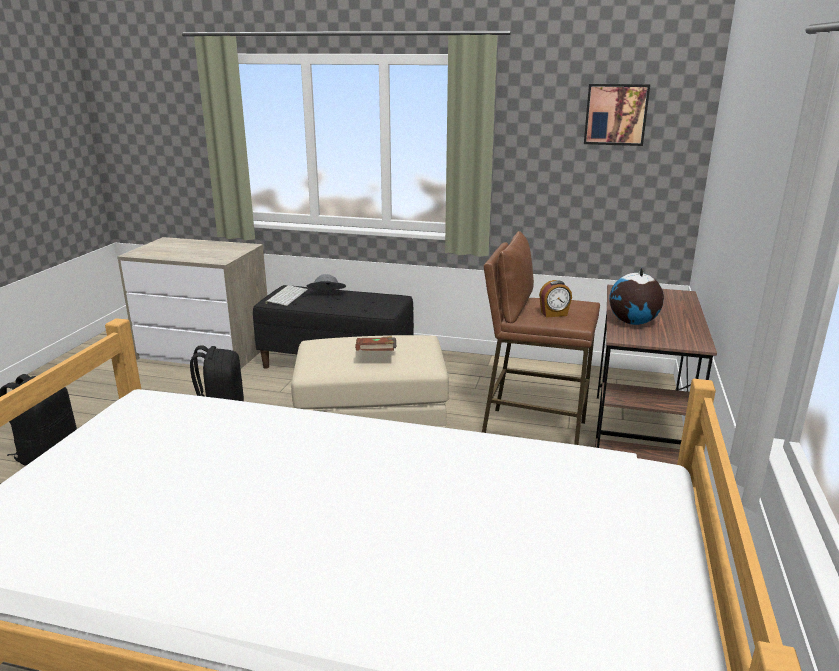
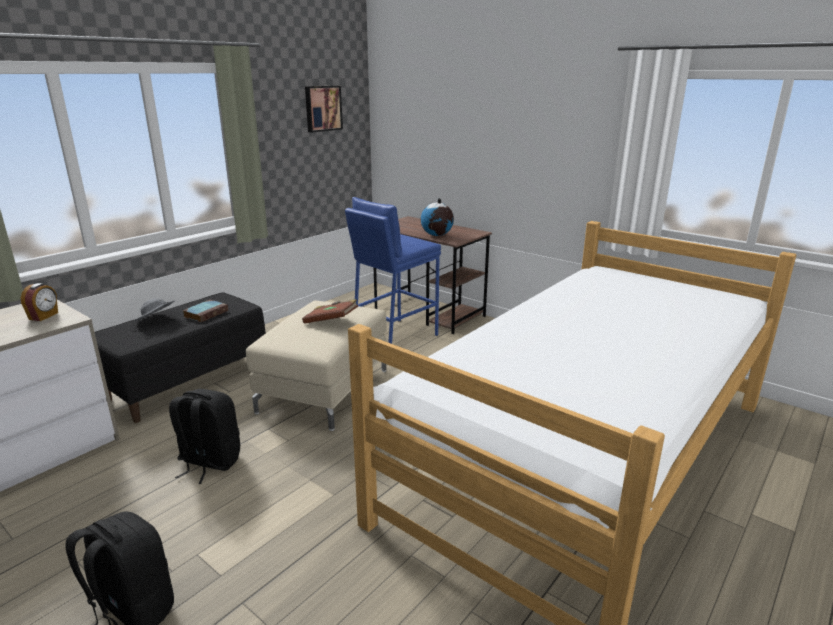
camera: 65 degrees left, 0 degrees up
keyboard [265,285,308,306] -> none
brown stool [482,231,600,445] -> blue stool [345,197,441,344]
alarm clock [539,280,572,317] -> alarm clock moved to [21,283,58,321]
none -> book [182,300,228,322]

